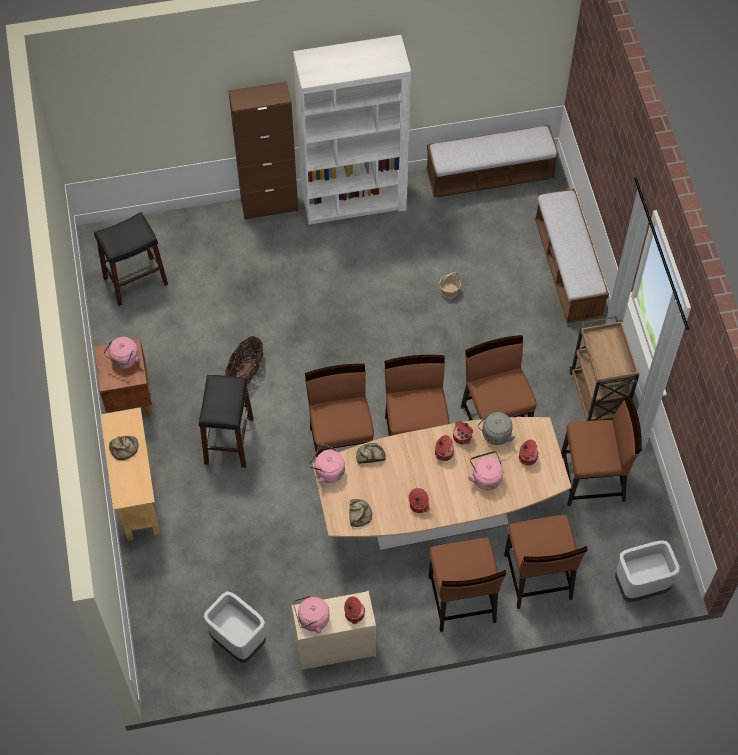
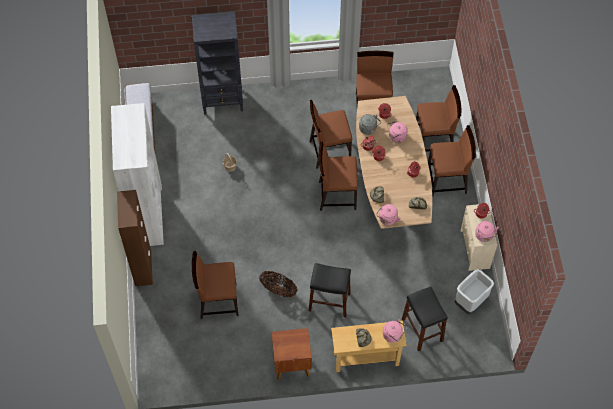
camera: 85 degrees left, 0 degrees up
black stool [94,212,168,306] -> black stool moved to [402,287,448,351]
pink kettle [103,337,141,369] -> pink kettle moved to [383,318,407,343]
brown chair [305,364,374,457] -> brown chair moved to [192,251,239,319]
bench [535,189,609,323] -> black bookcase [192,12,243,115]
brown cart [569,316,639,421] -> none
grey trash can [615,540,679,602] -> none

